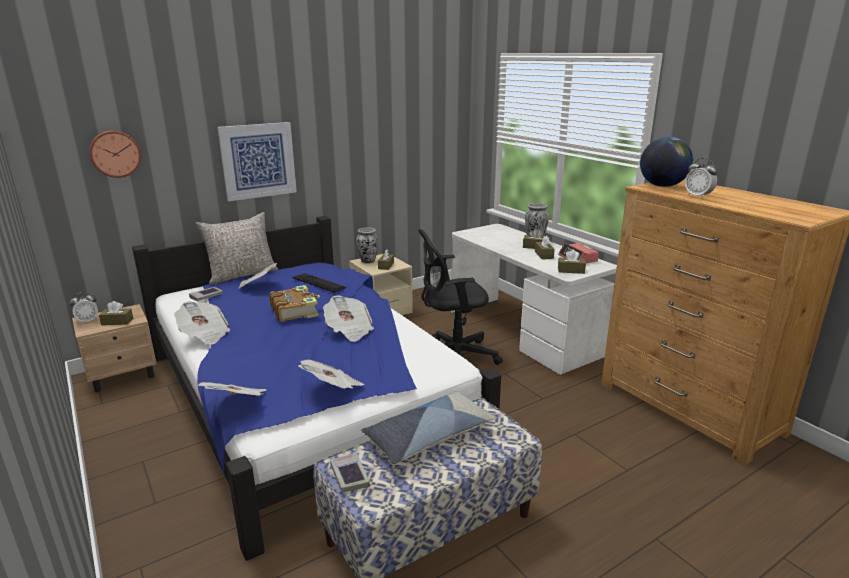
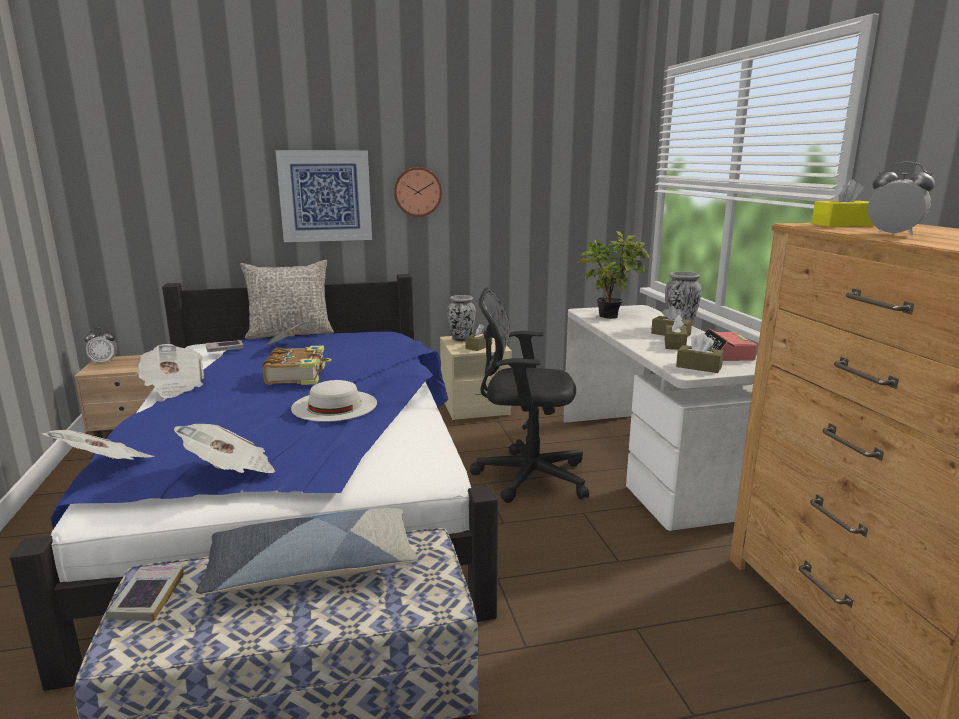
camera: 20 degrees right, 5 degrees down
wall clock [89,131,141,178] -> wall clock moved to [394,167,442,217]
brown tissue box [99,301,133,325] -> none
keyboard [293,273,347,293] -> none
newspaper [323,295,374,342] -> white hat [291,380,377,422]
globe [640,137,693,187] -> yellow tissue box [812,179,874,227]
alarm clock [685,158,718,199] -> alarm clock turned 150 degrees clockwise [868,162,935,235]
none -> potted plant [577,231,650,319]

